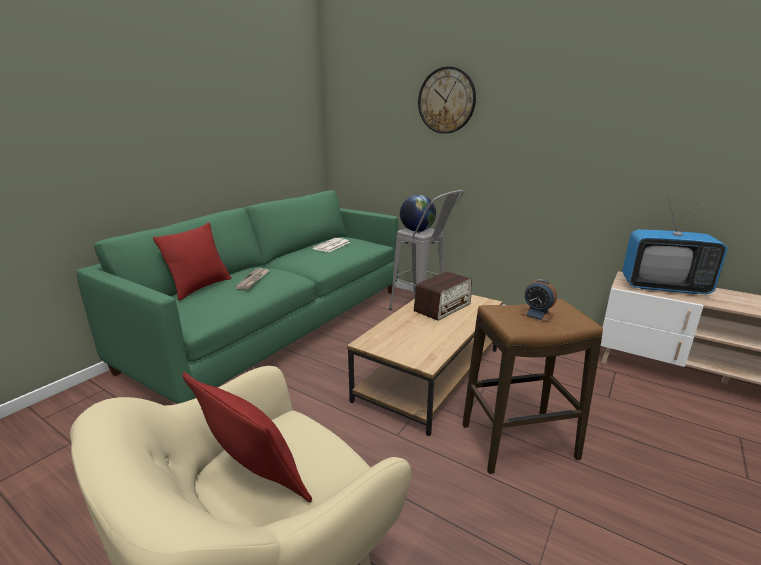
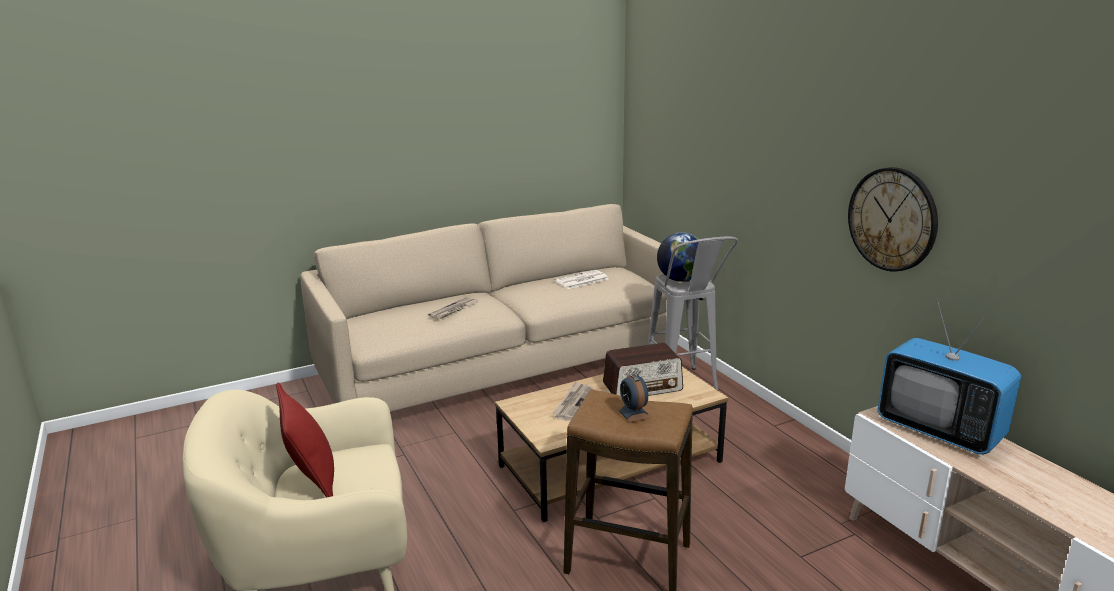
camera: 30 degrees right, 0 degrees up
green sofa [76,190,399,404] -> beige sofa [300,204,682,412]
red pillow [153,222,231,301] -> none
wall clock [418,66,476,134] -> wall clock moved to [848,167,938,272]
none -> newspaper [552,381,594,421]

